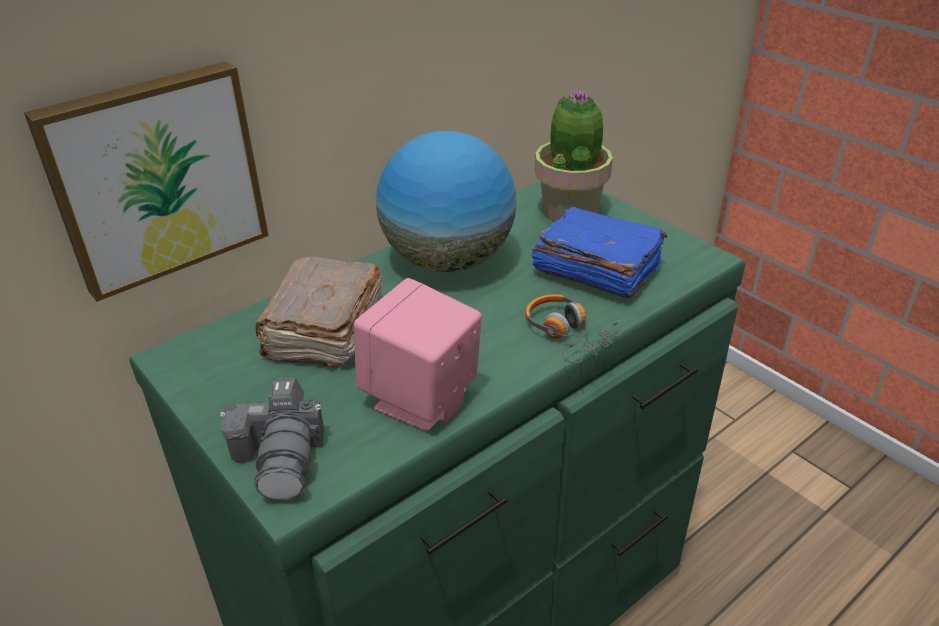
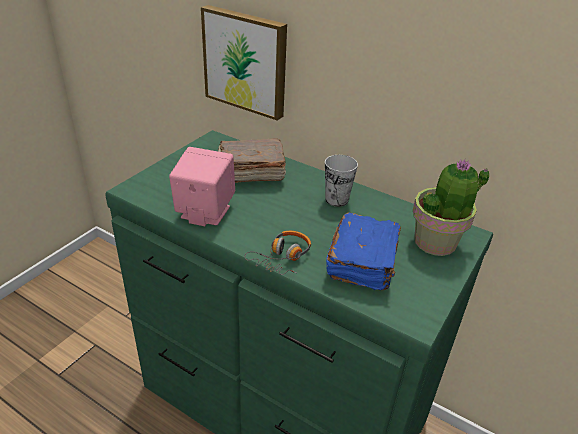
camera: 70 degrees right, 0 degrees up
camera [220,377,324,501] -> none
globe [376,131,516,272] -> cup [325,155,358,207]

